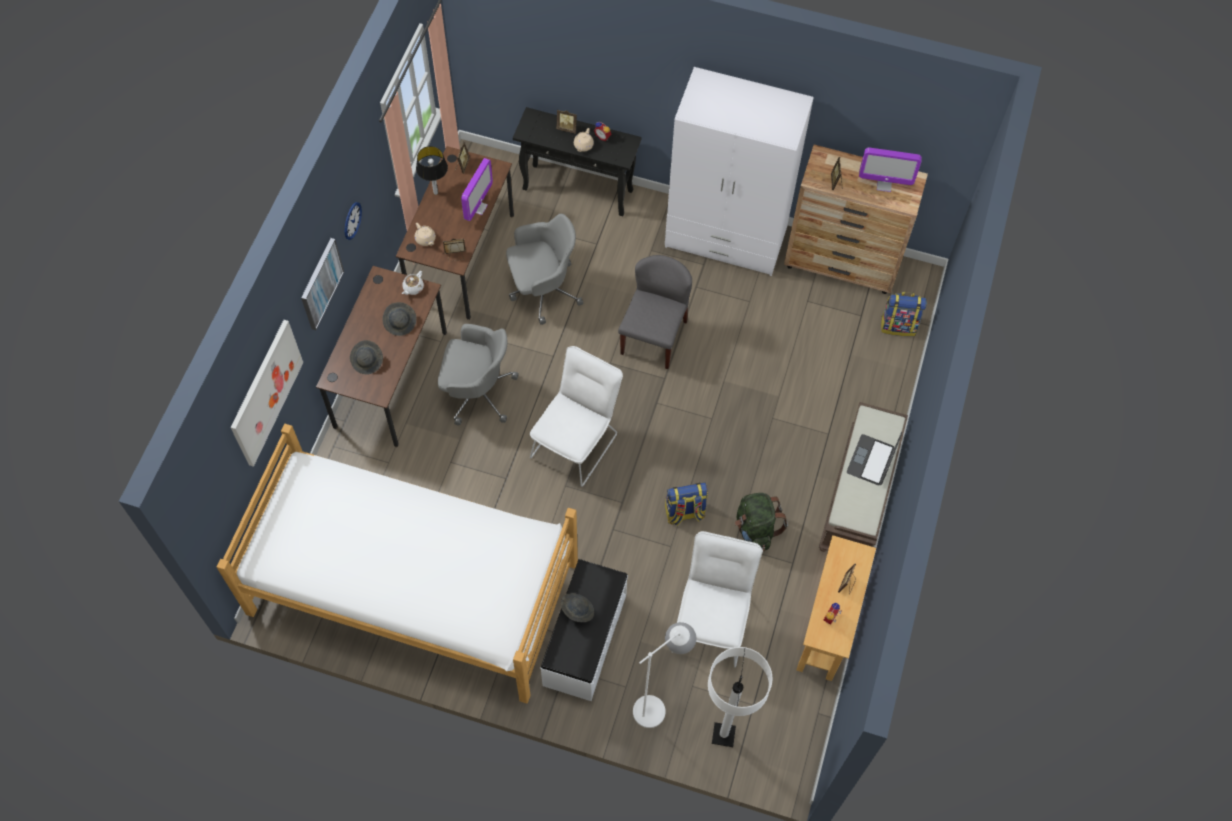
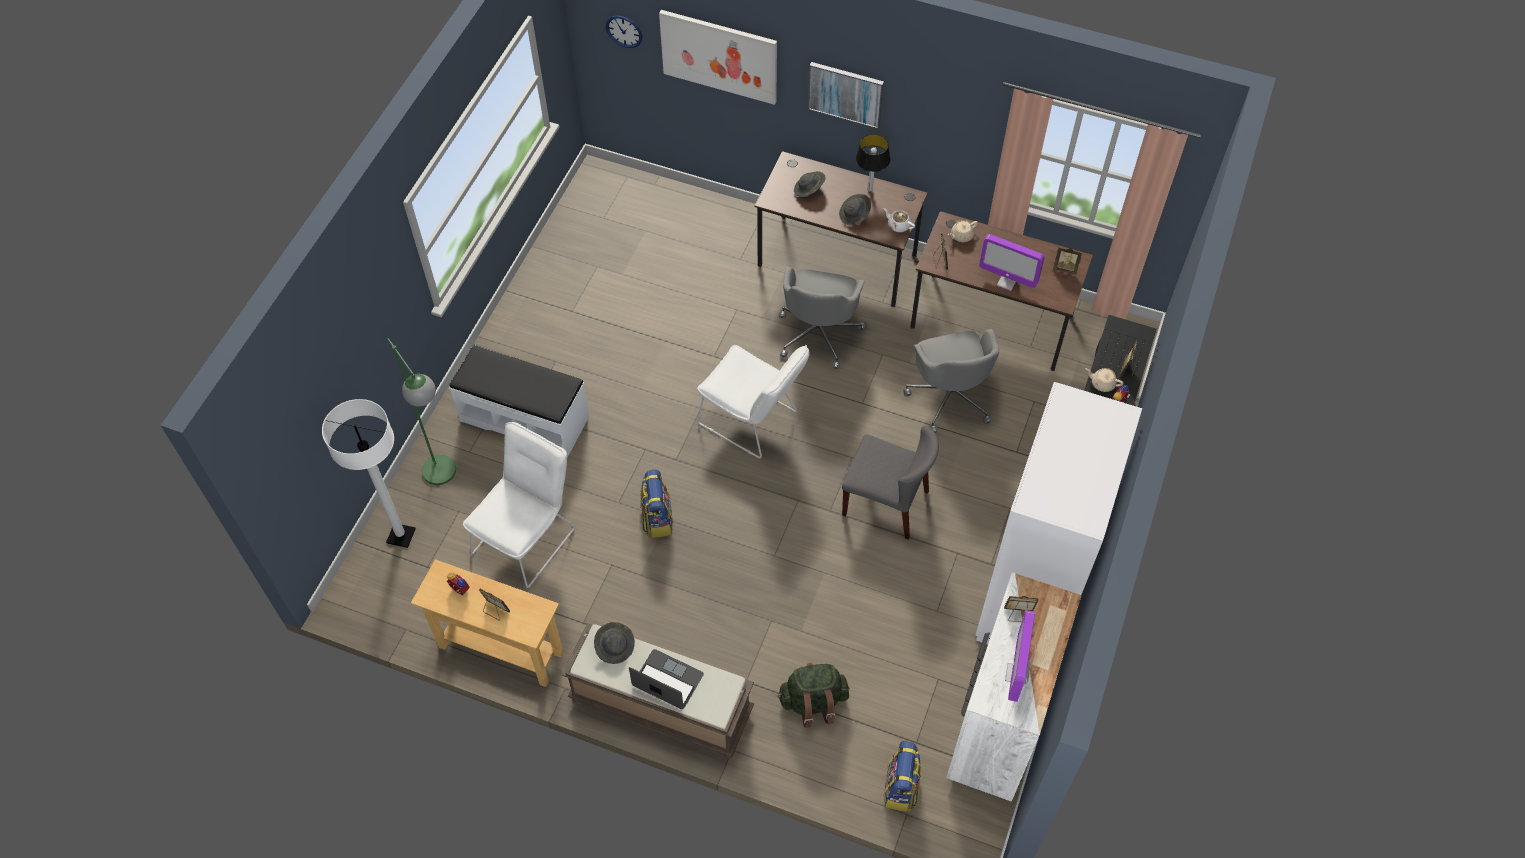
camera: 95 degrees right, 5 degrees down
bed [217,424,578,703] -> none
wall clock [345,202,362,240] -> wall clock moved to [606,15,642,48]
table lamp [416,146,448,195] -> table lamp moved to [856,134,891,192]
grey hat [560,593,594,622] -> grey hat moved to [594,622,635,664]
white floor lamp [633,622,696,728] -> green floor lamp [387,338,456,485]
white chair [671,531,763,667] -> white chair turned 75 degrees counterclockwise [463,422,575,588]
green backpack [735,493,788,551] -> green backpack moved to [777,663,850,728]
brown dresser [784,145,928,294] -> white dresser [946,572,1081,802]

